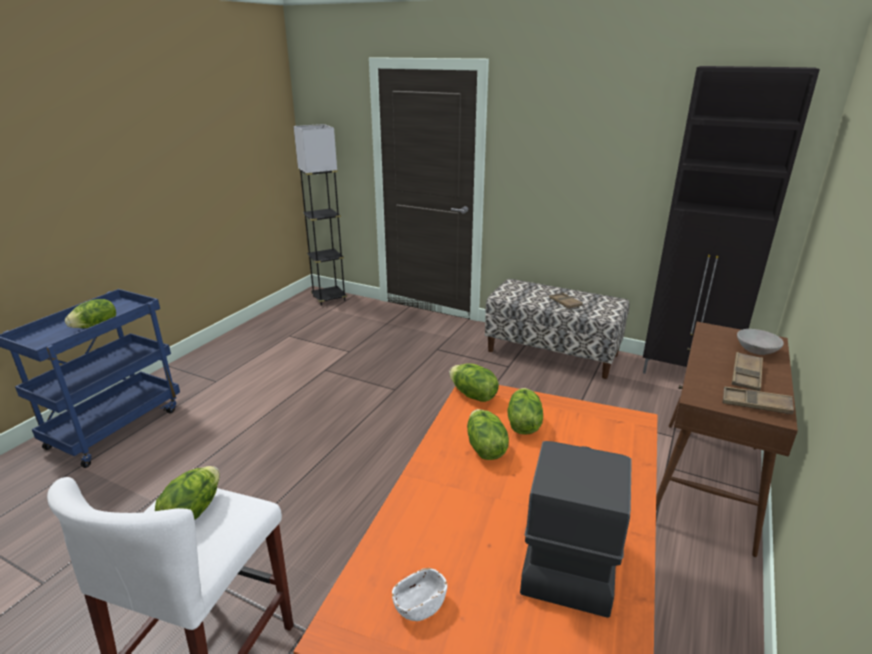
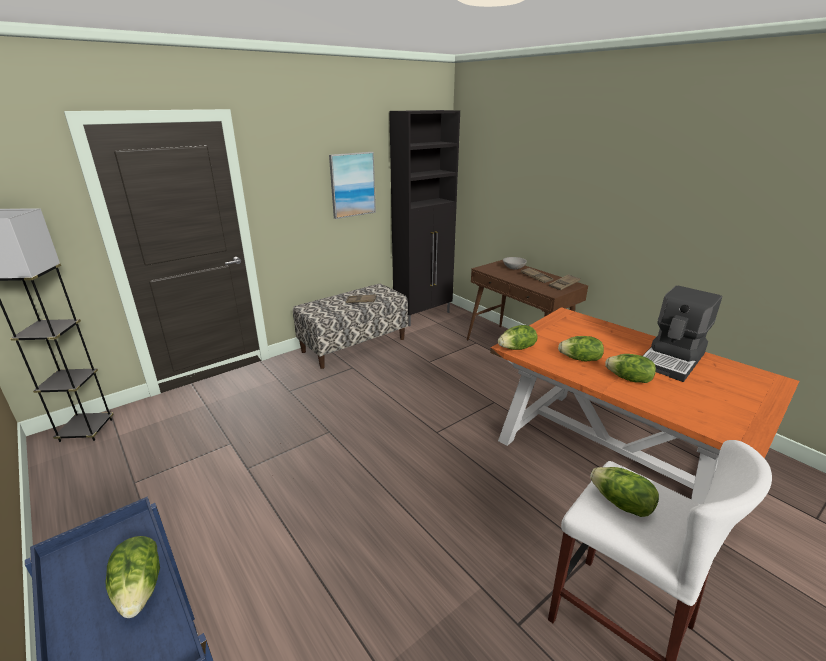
camera: 65 degrees left, 0 degrees up
white bowl [392,568,447,621] -> none
lettuce [507,388,543,435] -> lettuce moved to [605,354,656,383]
coffee machine [520,441,632,618] -> coffee machine turned 90 degrees counterclockwise [643,285,722,382]
none -> picture [329,152,376,219]

